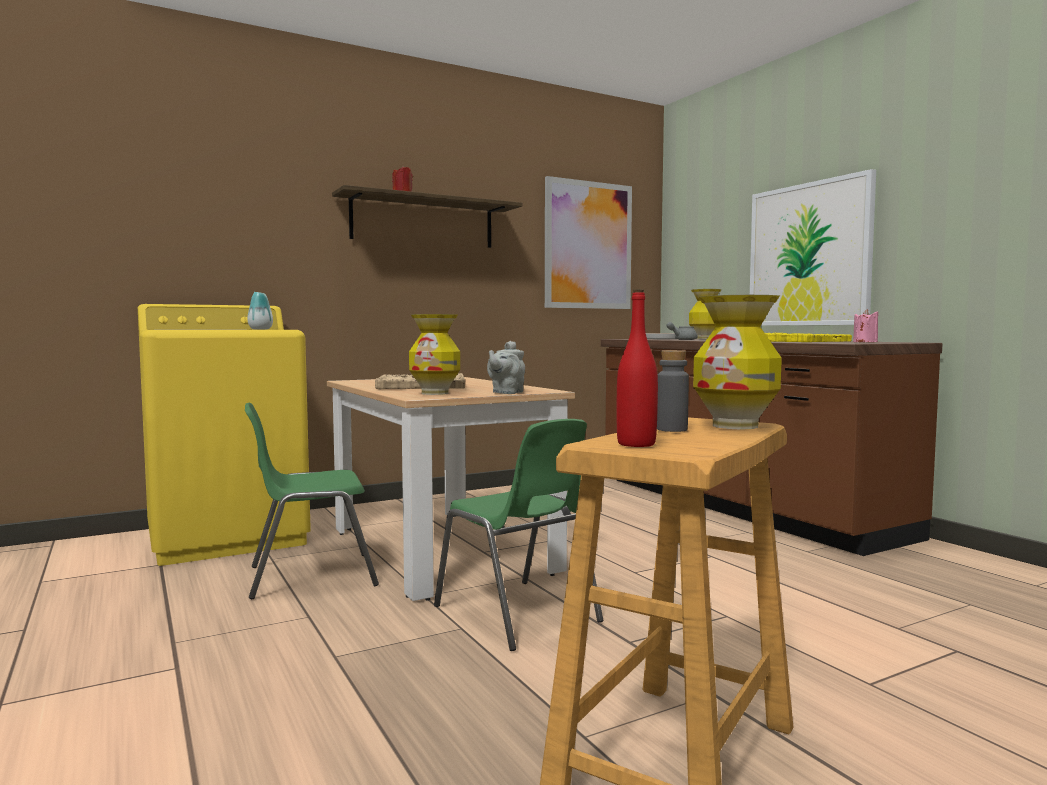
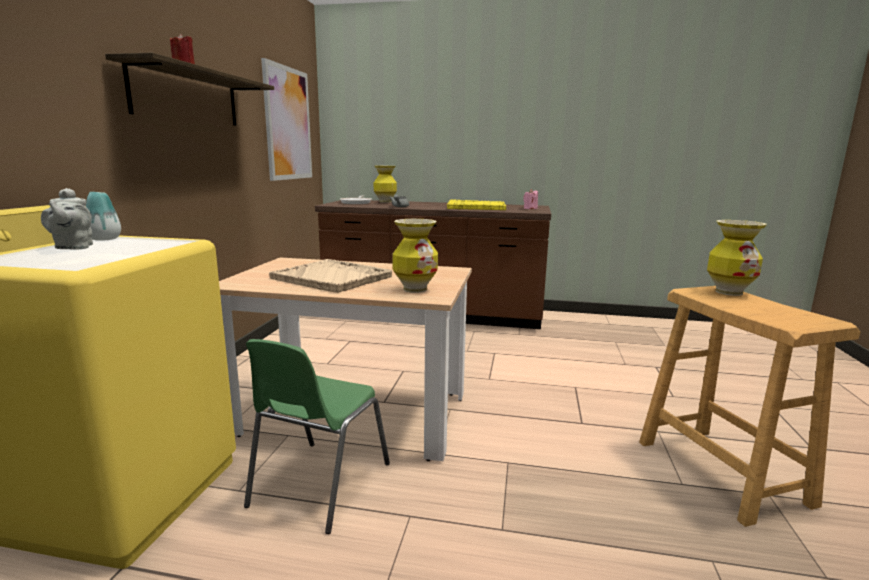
camera: 50 degrees left, 10 degrees up
green chair [434,419,603,651] -> none
grey teapot [487,341,525,394] -> grey teapot moved to [41,188,93,250]
red bottle [617,290,658,447] -> none
grey bottle [657,350,689,432] -> none
picture [750,169,876,326] -> none

